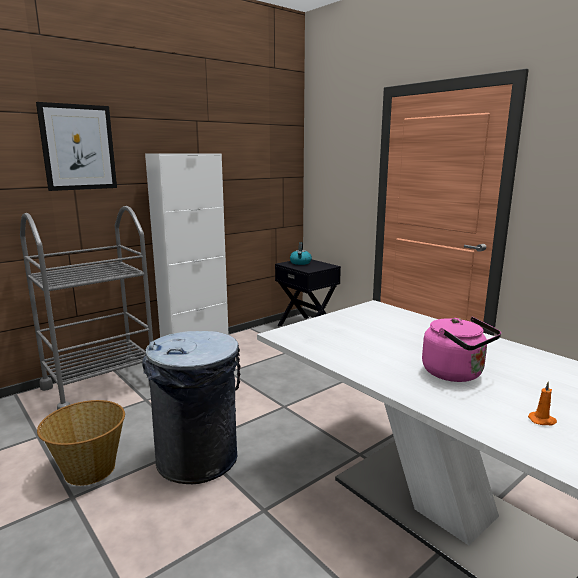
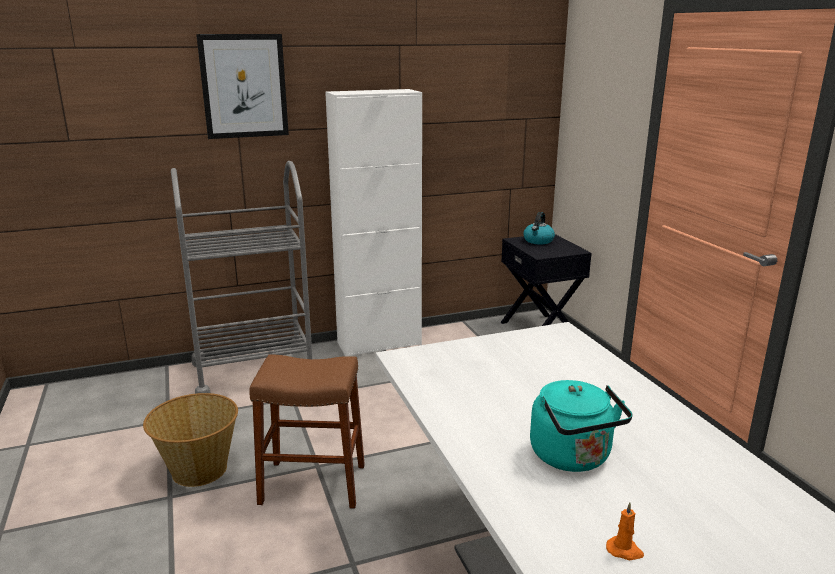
camera: 20 degrees right, 5 degrees up
grey trash can [142,331,240,484] -> brown stool [249,354,365,509]
pink kettle [422,317,501,382] -> turquoise kettle [530,380,633,472]

